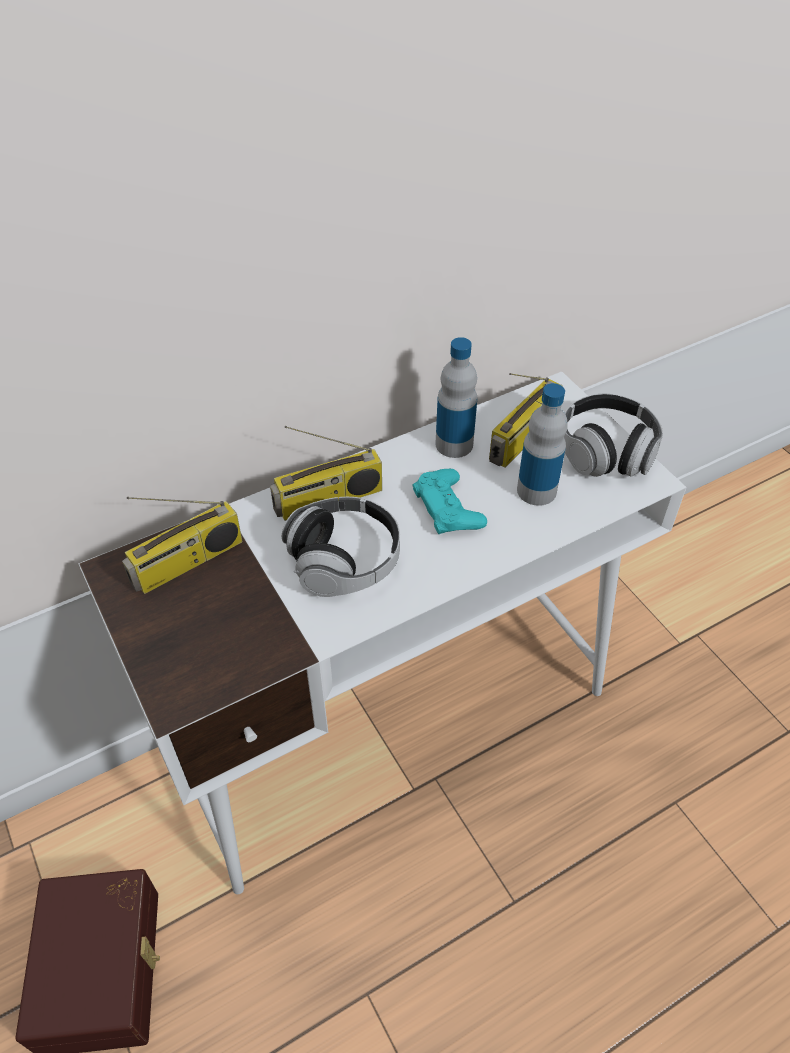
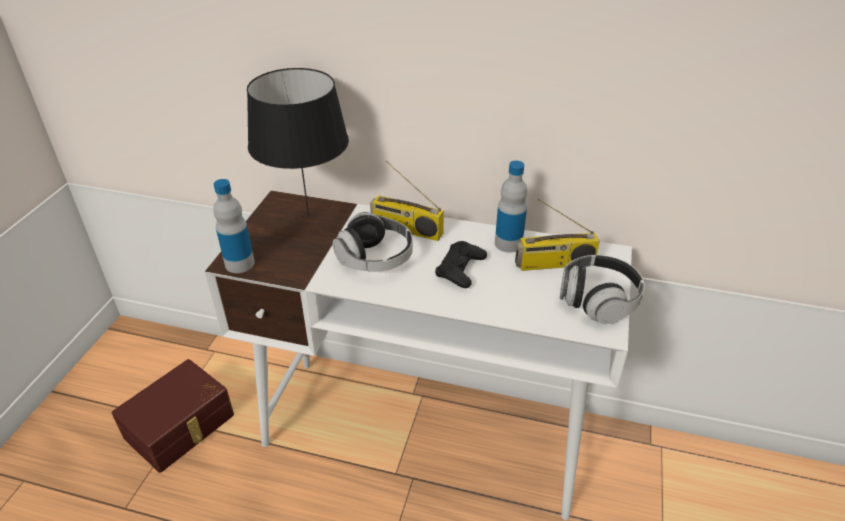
camera: 45 degrees right, 10 degrees down
radio [122,497,243,594] -> black table lamp [247,68,349,217]
turquoise game controller [412,469,487,534] -> black game controller [435,241,487,288]
bottle [517,383,568,506] -> bottle moved to [213,179,255,273]

